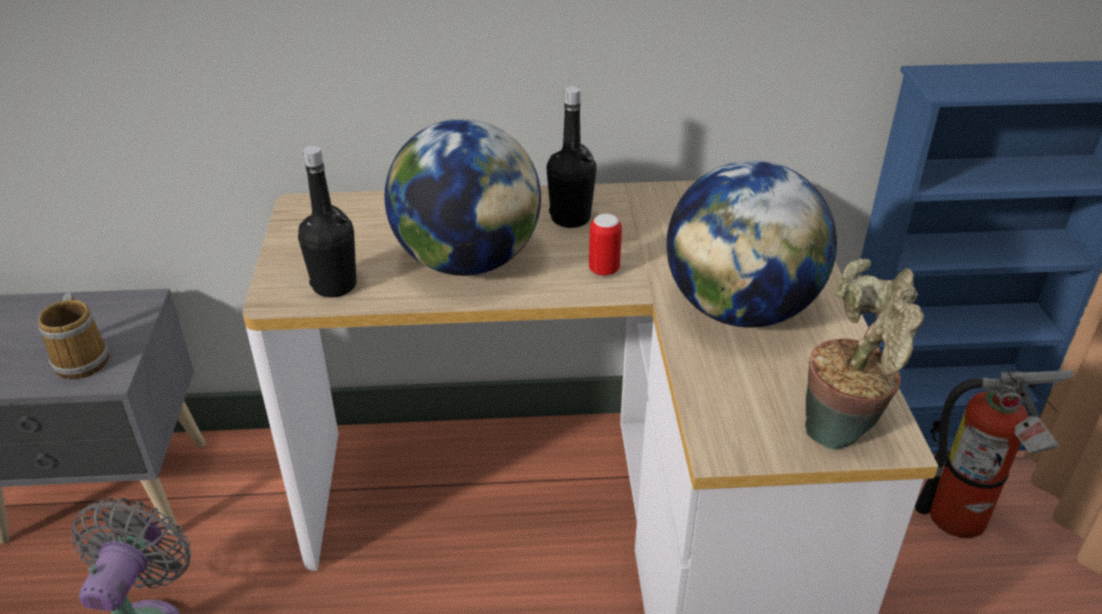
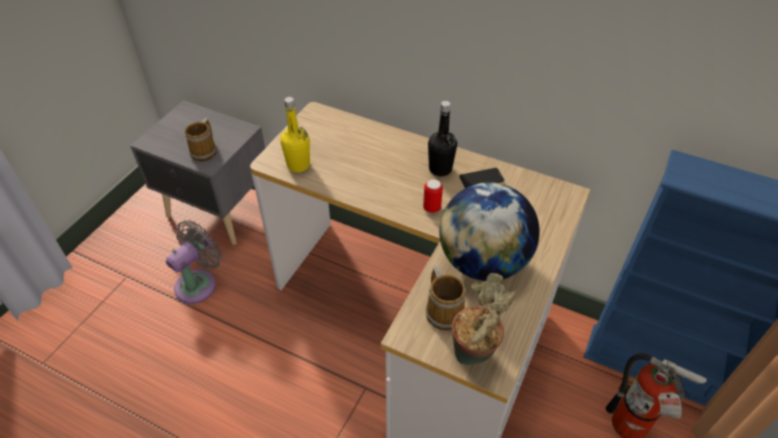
camera: 30 degrees right, 10 degrees up
black bottle [298,145,356,298] -> yellow bottle [280,97,310,172]
globe [385,119,541,276] -> none
none -> mug [426,266,466,330]
none -> phone [459,168,504,188]

